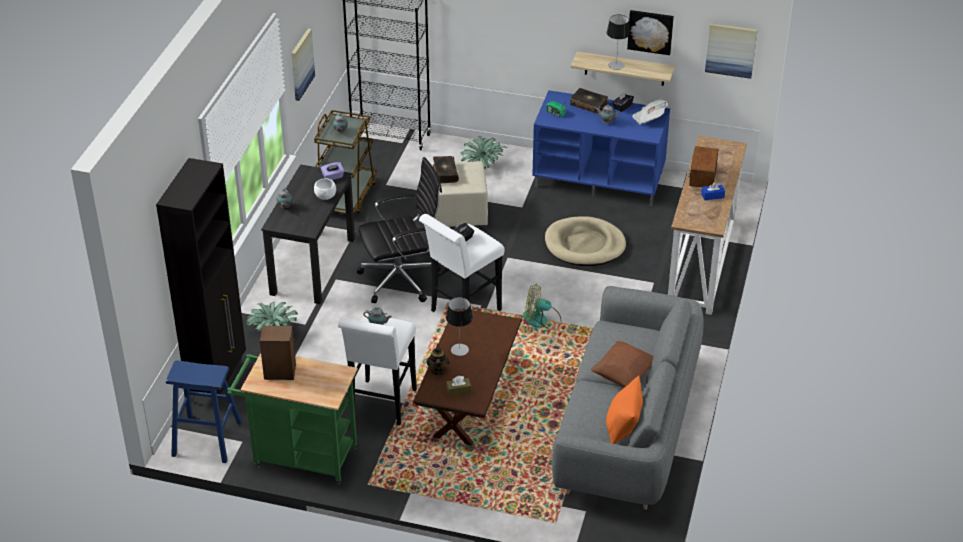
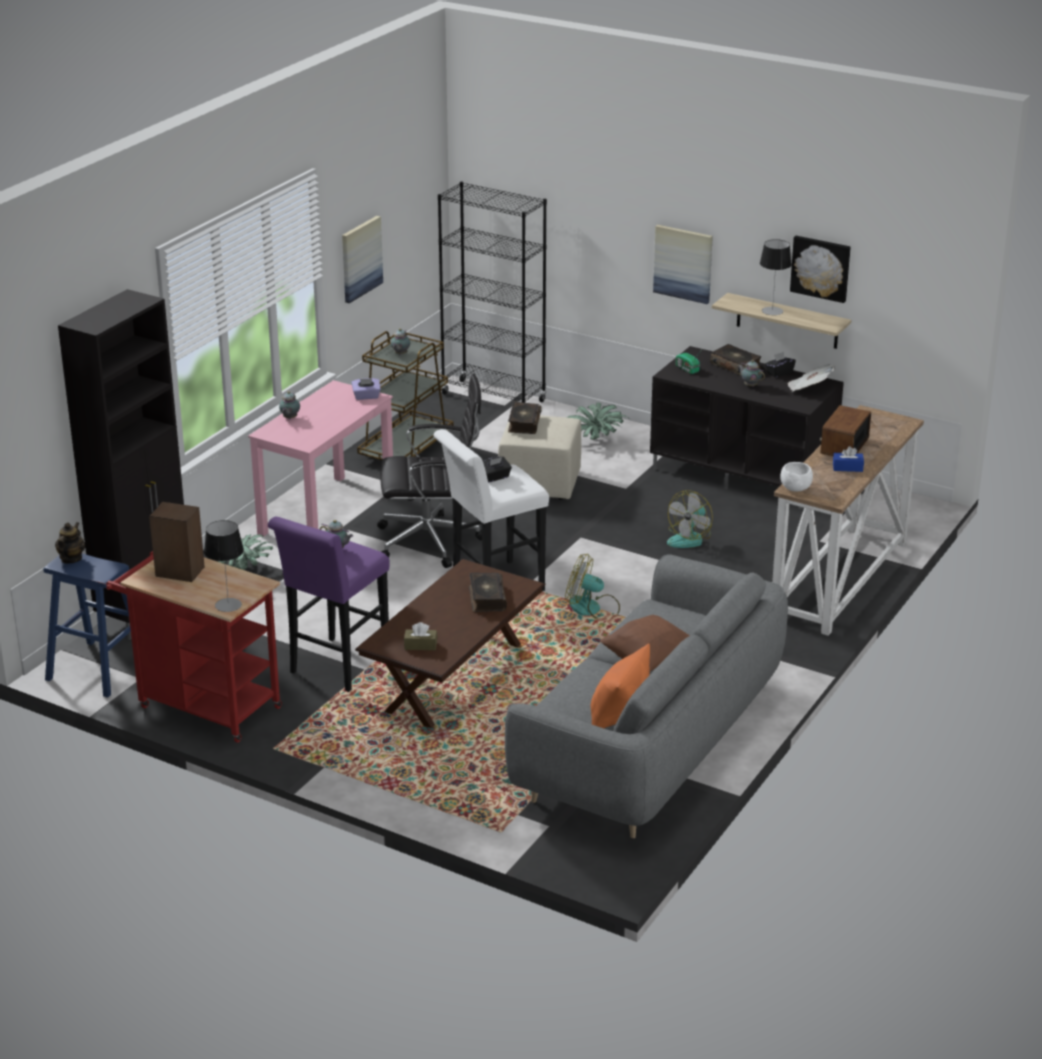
camera: 15 degrees right, 10 degrees down
green cart [227,353,358,484] -> red cart [106,551,282,743]
black desk [261,164,355,304] -> pink desk [248,380,393,536]
white bowl [314,178,336,200] -> white bowl moved to [780,462,813,492]
white stool [338,314,417,425] -> purple stool [268,517,390,692]
teapot [427,343,450,375] -> teapot moved to [55,522,85,564]
table lamp [446,297,473,356] -> table lamp moved to [204,520,244,612]
blue tv stand [532,90,670,206] -> black tv stand [650,346,844,509]
beige dog bed [545,216,626,266] -> fan [667,490,713,548]
picture [705,23,758,79] -> picture moved to [653,225,713,304]
none -> book [469,573,507,612]

